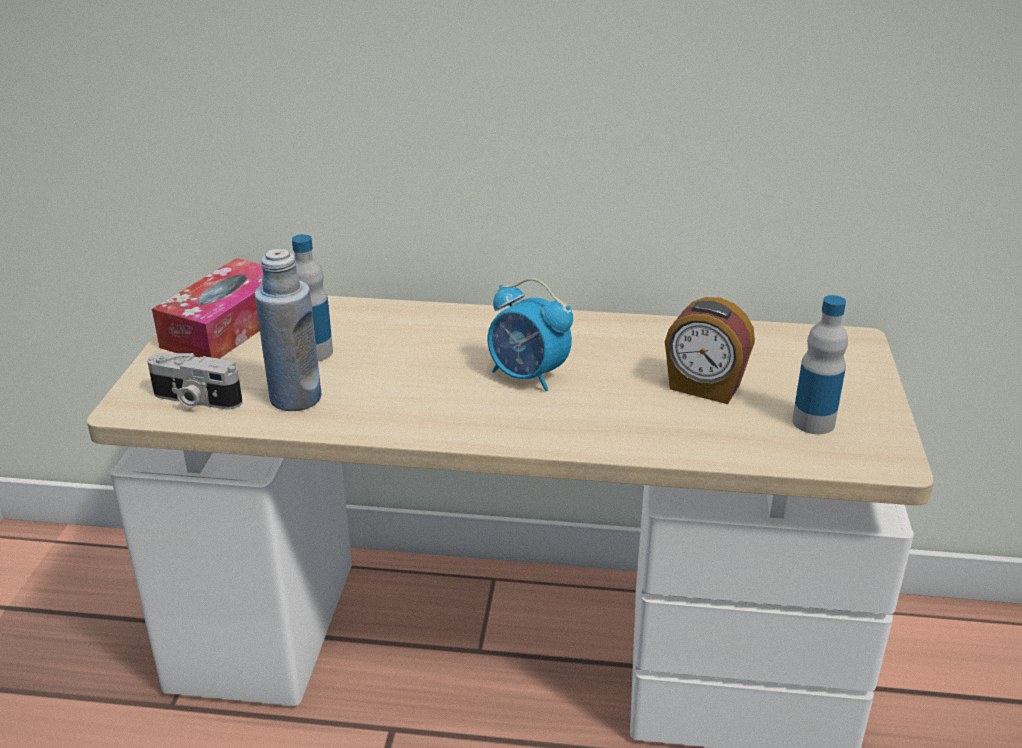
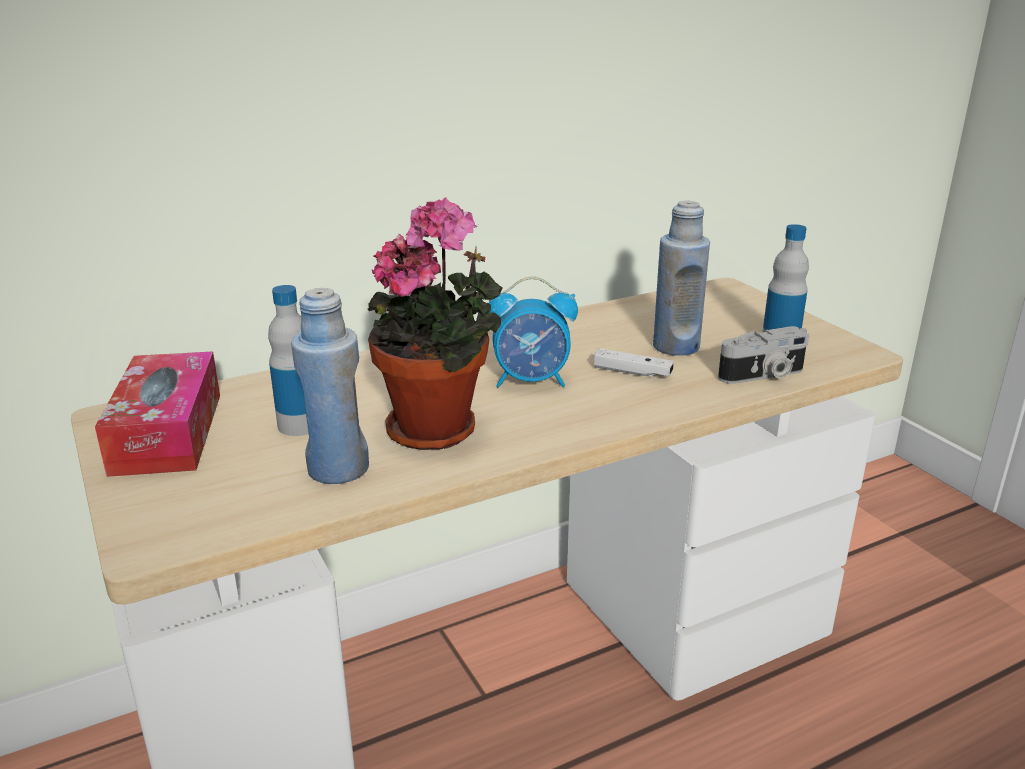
camera: 35 degrees left, 5 degrees down
camera [147,353,243,410] -> camera moved to [718,326,809,384]
alarm clock [665,297,755,404] -> blue bottle [653,200,710,356]
none -> potted plant [368,197,502,450]
none -> white game controller [594,348,674,377]

